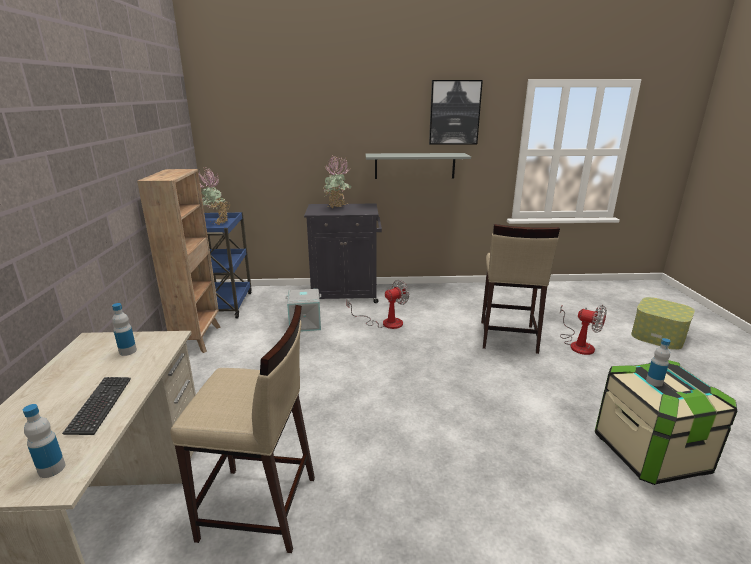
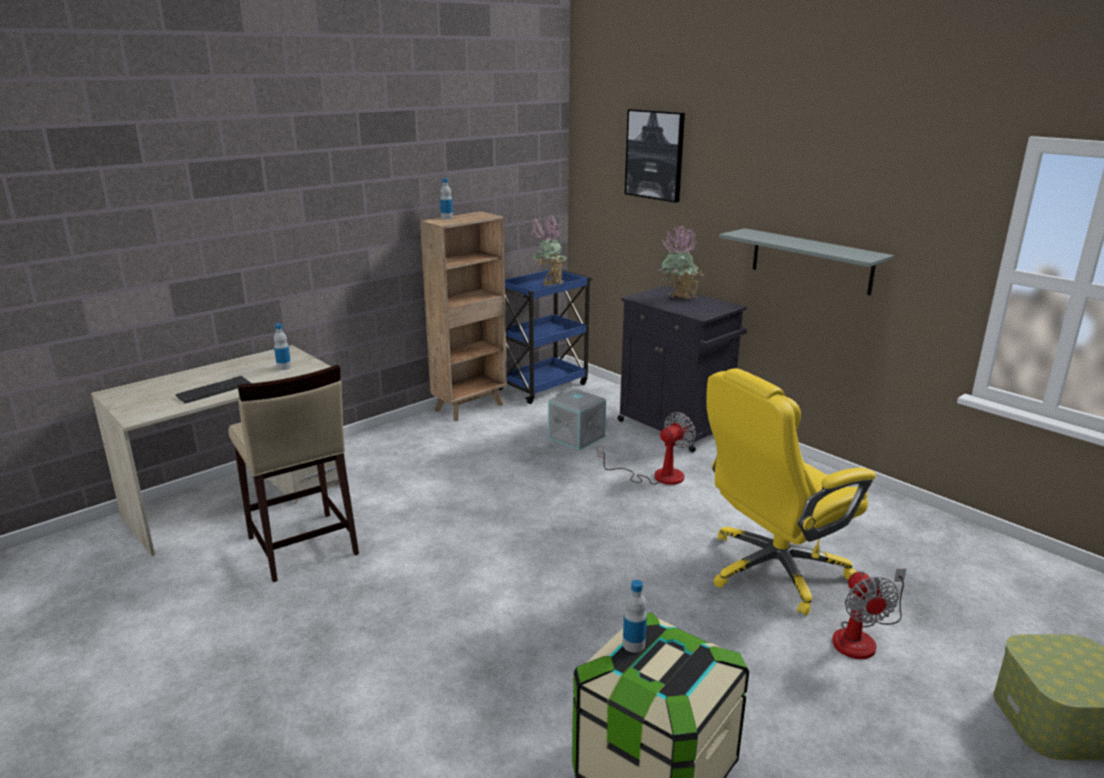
camera: 50 degrees right, 0 degrees up
bottle [23,404,65,478] -> bottle moved to [440,178,453,219]
fan [346,280,409,329] -> fan turned 60 degrees counterclockwise [597,412,696,485]
picture [429,80,483,145] -> picture moved to [625,109,685,203]
beige stool [481,224,560,354] -> yellow office chair [706,368,876,615]

